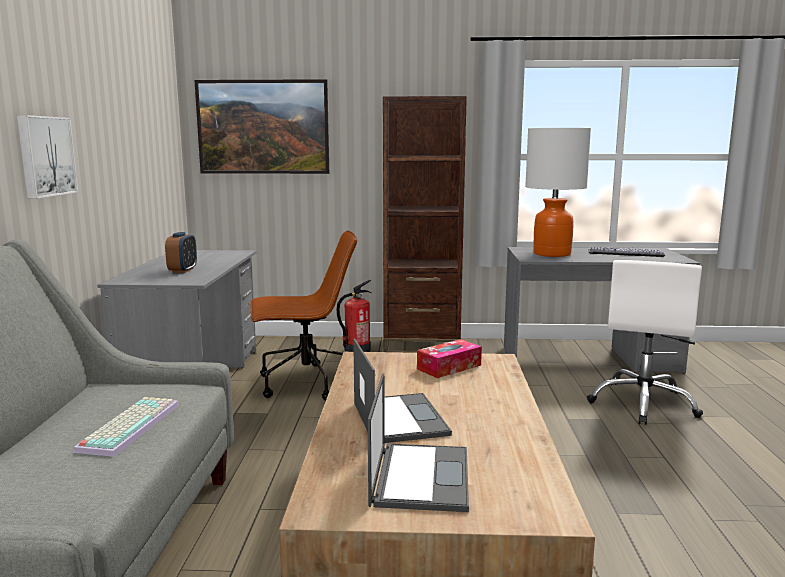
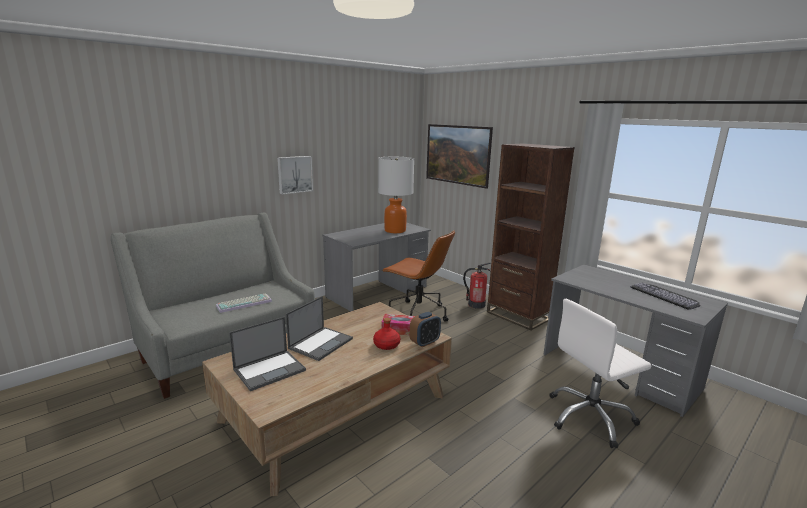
camera: 45 degrees right, 5 degrees up
alarm clock [165,232,197,273] -> alarm clock moved to [410,312,441,347]
table lamp [525,128,591,257] -> table lamp moved to [378,157,414,233]
none -> red bottle [373,318,400,350]

